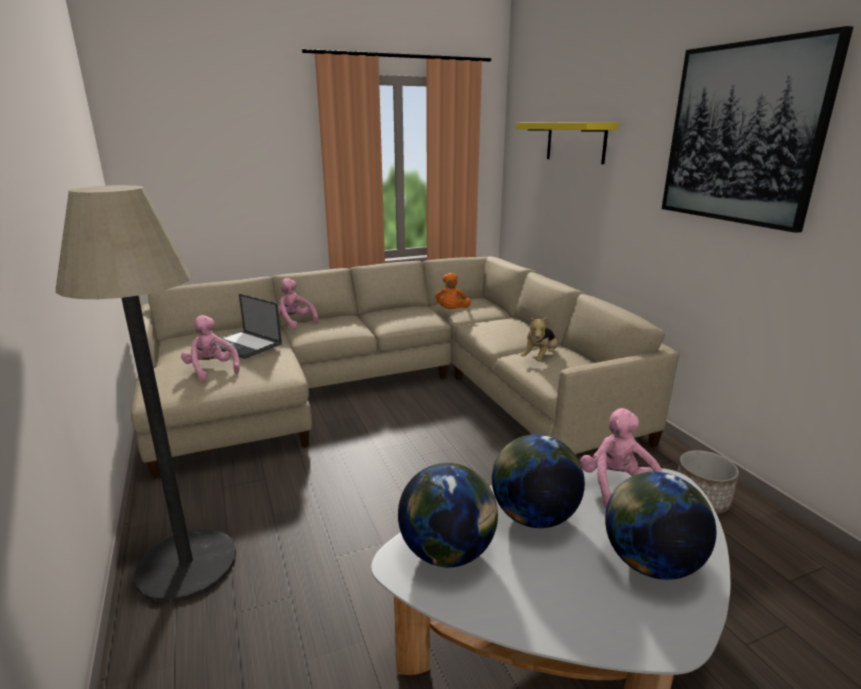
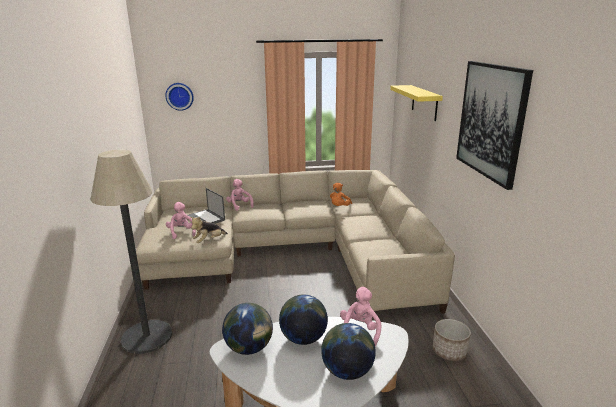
camera: 15 degrees right, 0 degrees up
plush toy [521,316,558,361] -> plush toy moved to [190,217,228,243]
none -> wall clock [165,83,194,111]

